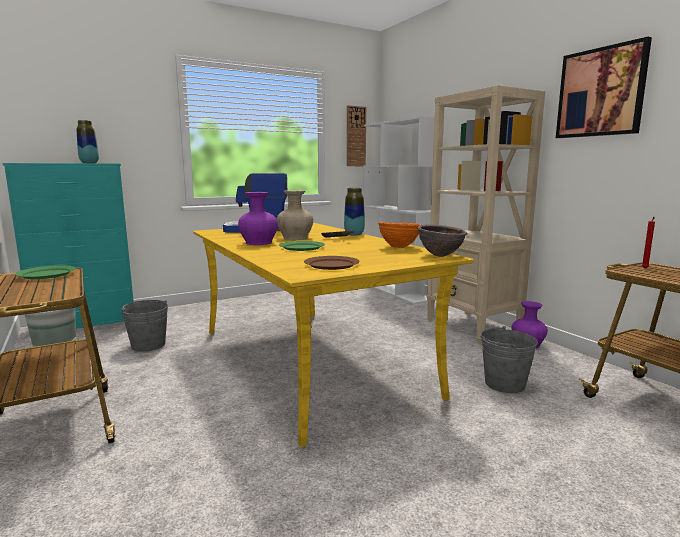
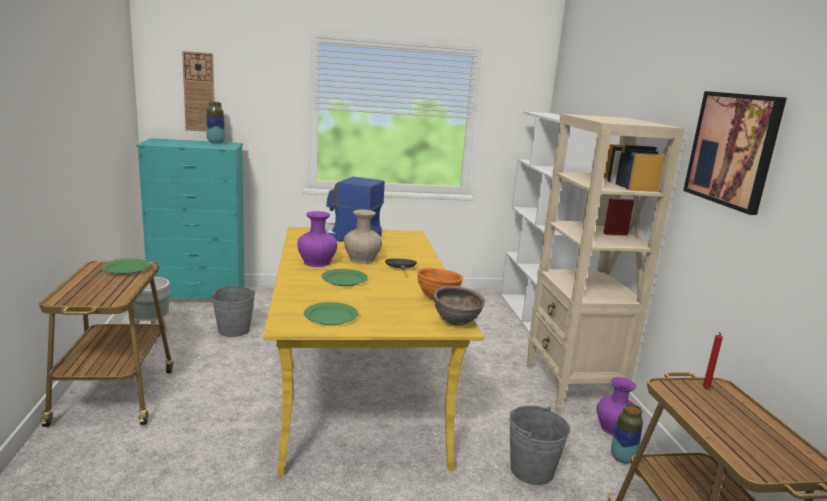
camera: 20 degrees right, 5 degrees up
brown plate [304,256,360,270] -> green plate [304,302,358,325]
vase [344,188,365,236] -> vase moved to [611,404,643,464]
wall clock [347,105,366,166] -> wall clock moved to [182,51,214,131]

